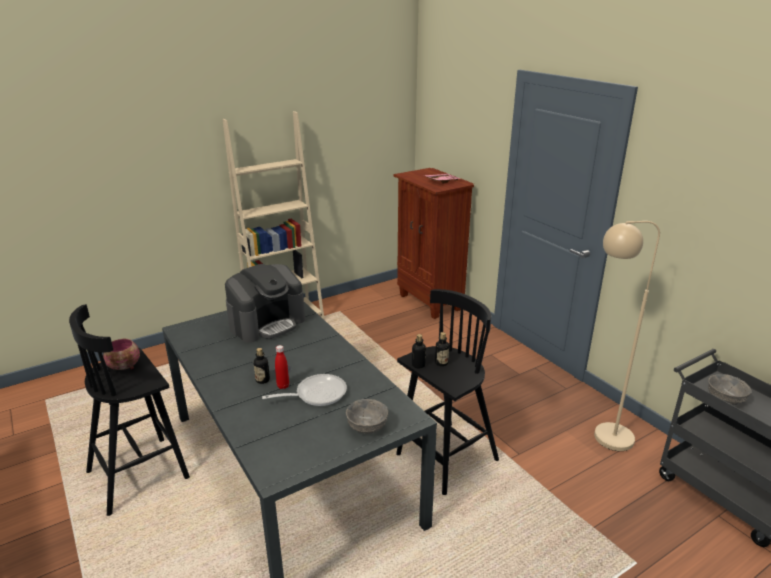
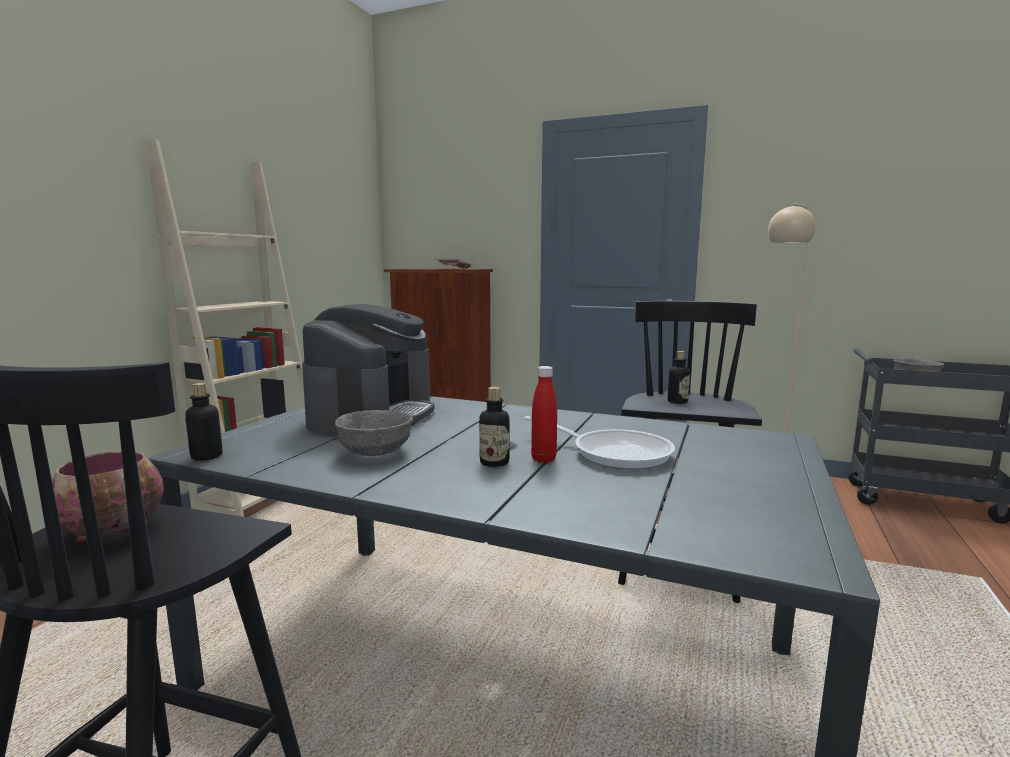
camera: 35 degrees left, 15 degrees down
frying pan [262,374,347,406] -> frying pan turned 90 degrees clockwise [524,416,675,470]
grey bowl [346,399,388,434] -> grey bowl moved to [335,410,413,456]
bottle [412,334,426,368] -> bottle moved to [185,383,223,461]

